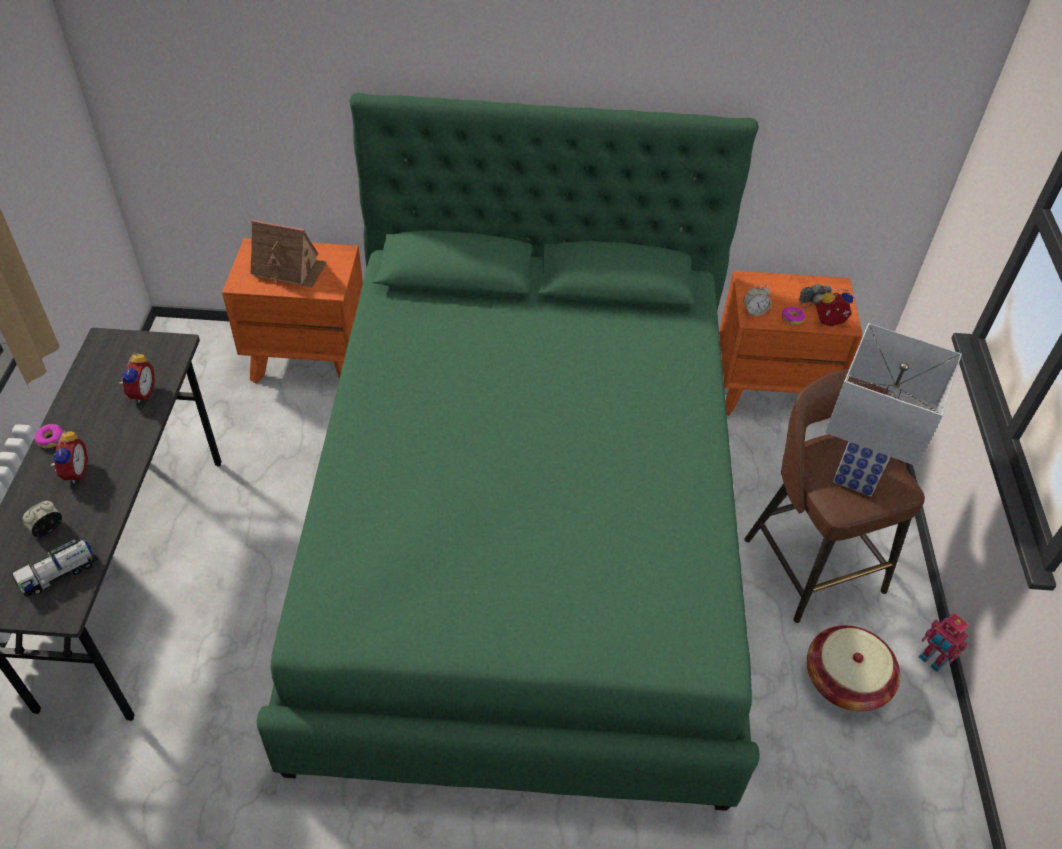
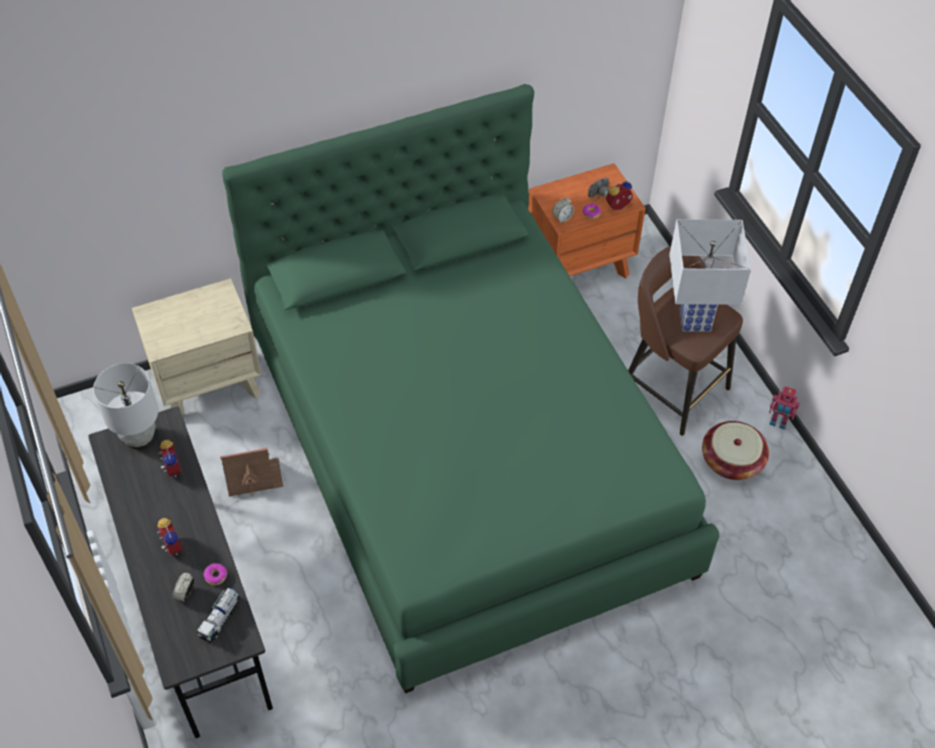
camera: 25 degrees left, 5 degrees up
donut [34,424,63,448] -> donut moved to [204,563,227,585]
orange nightstand [222,238,363,383] -> beige nightstand [132,278,261,416]
toy house [250,220,327,288] -> toy house moved to [220,448,283,497]
none -> white table lamp [93,363,158,450]

